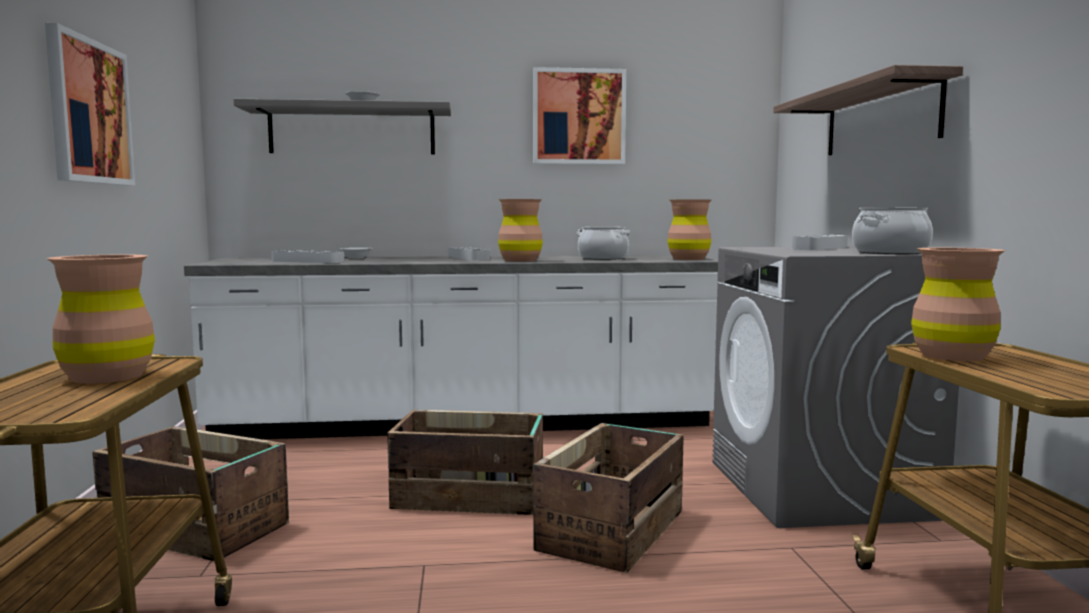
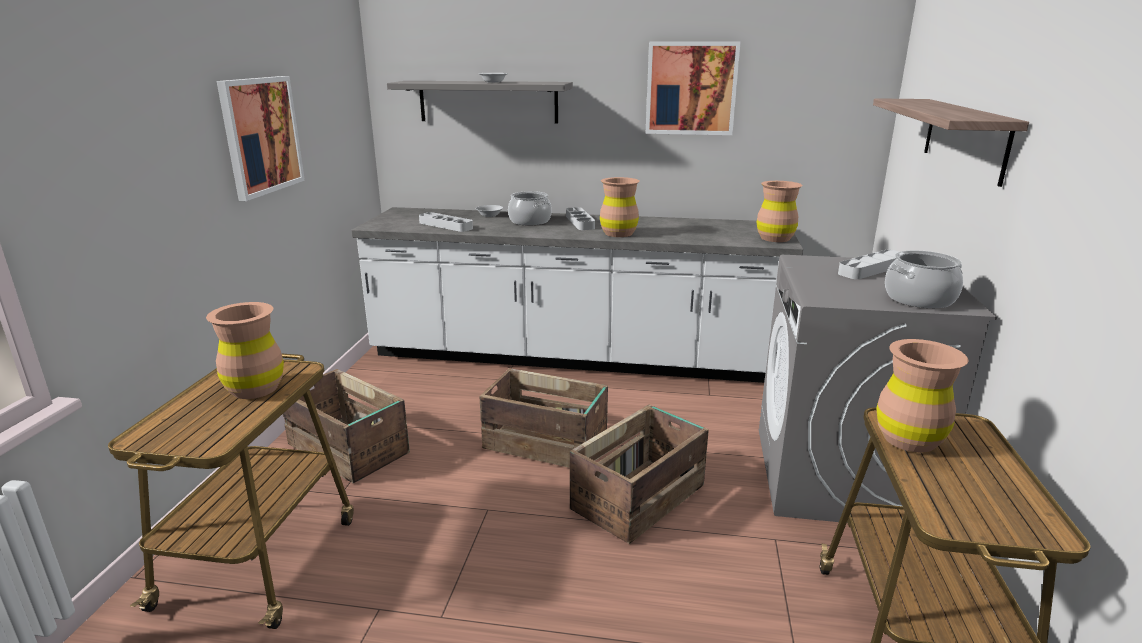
camera: 15 degrees right, 15 degrees up
cooking pot [577,227,630,260] -> cooking pot moved to [508,191,552,226]

